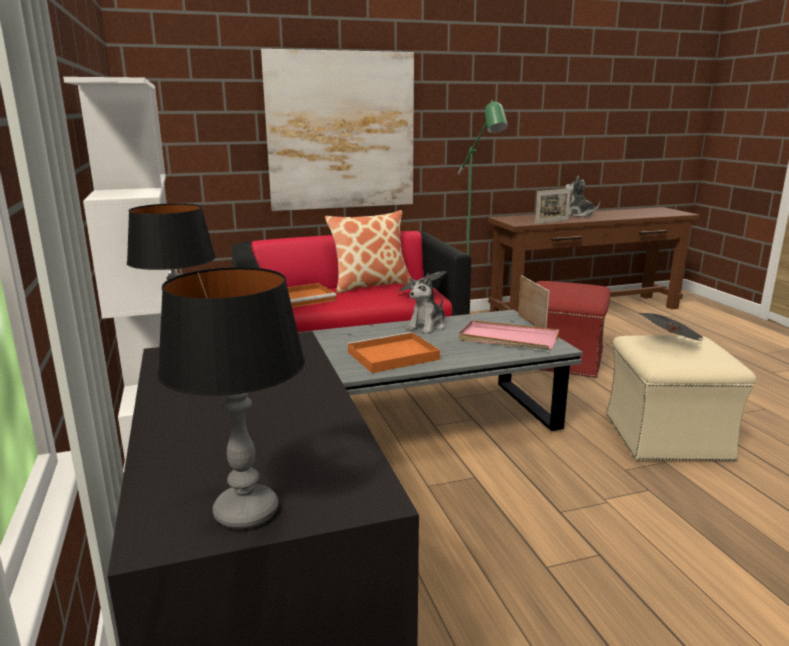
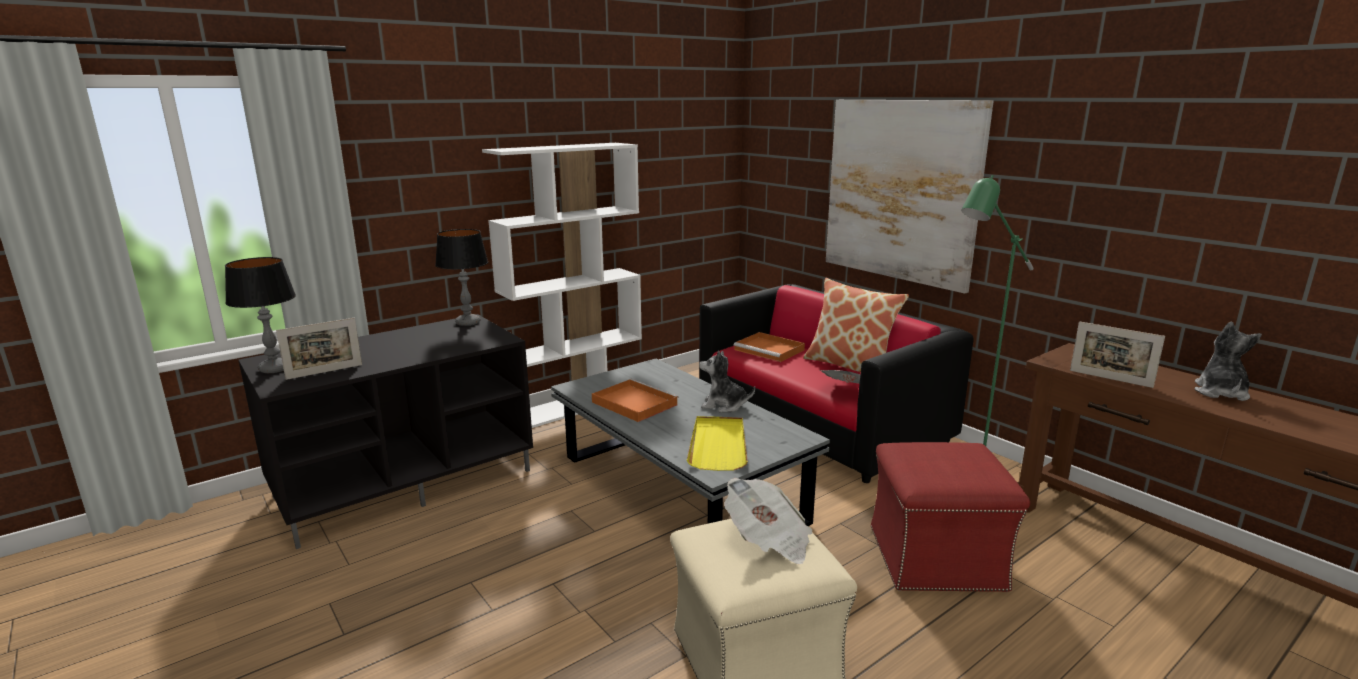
camera: 70 degrees right, 0 degrees up
pink tray [459,320,559,350] -> yellow tray [687,416,748,471]
picture frame [518,275,550,328] -> picture frame moved to [276,318,362,380]

